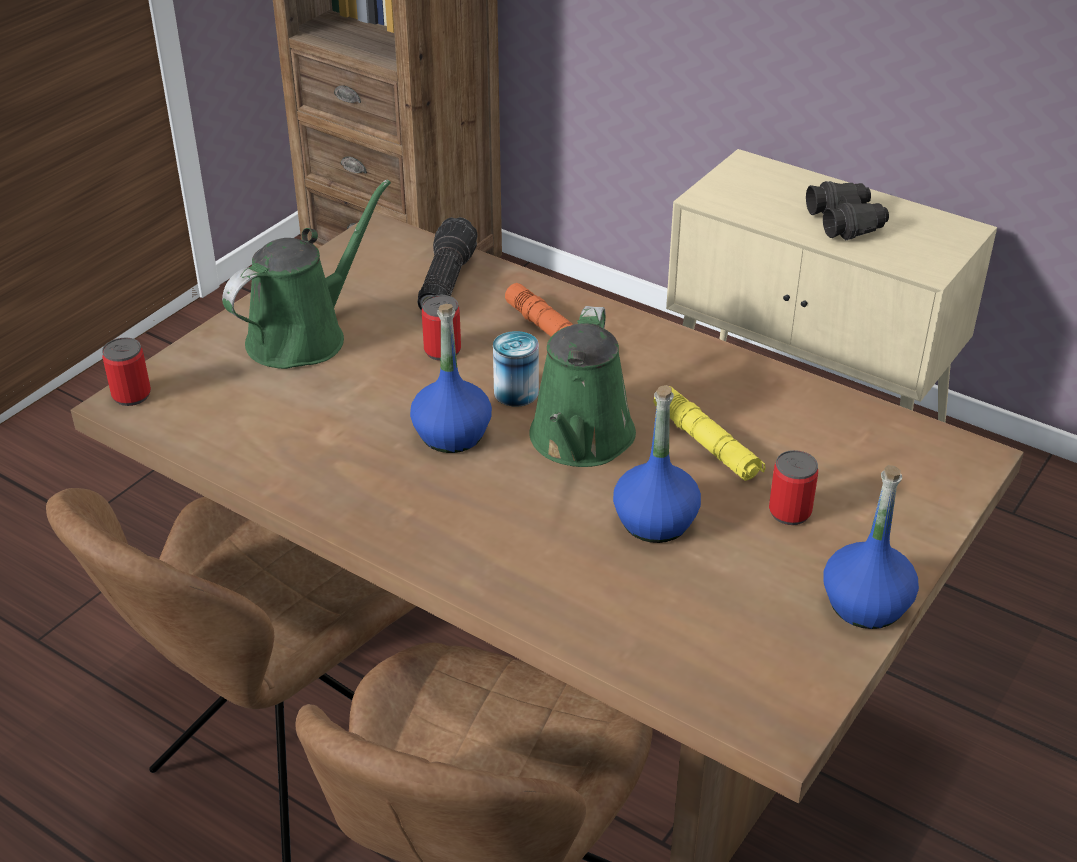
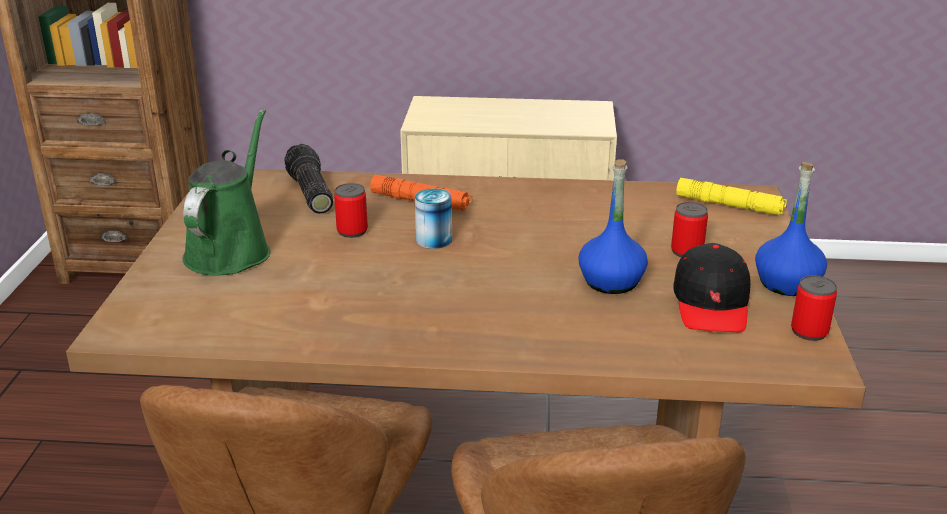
camera: 30 degrees left, 10 degrees down
can [102,338,151,406] -> can moved to [791,275,837,341]
blue bottle [410,304,492,453] -> none
green watering can [529,306,636,467] -> none
yellow flashlight [653,386,765,481] -> yellow flashlight moved to [676,178,787,215]
black binoculars [806,181,889,240] -> none
none -> black cap [673,243,751,332]

